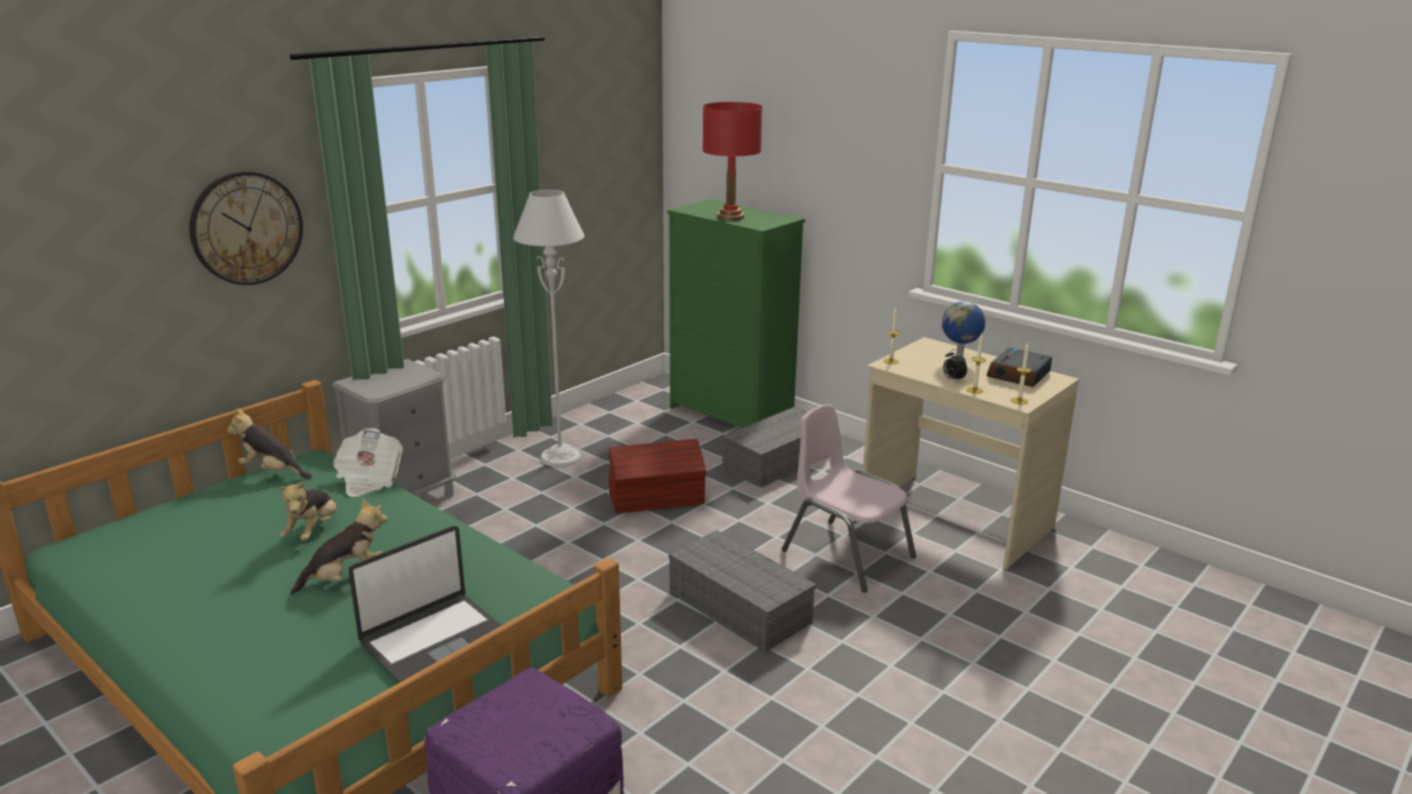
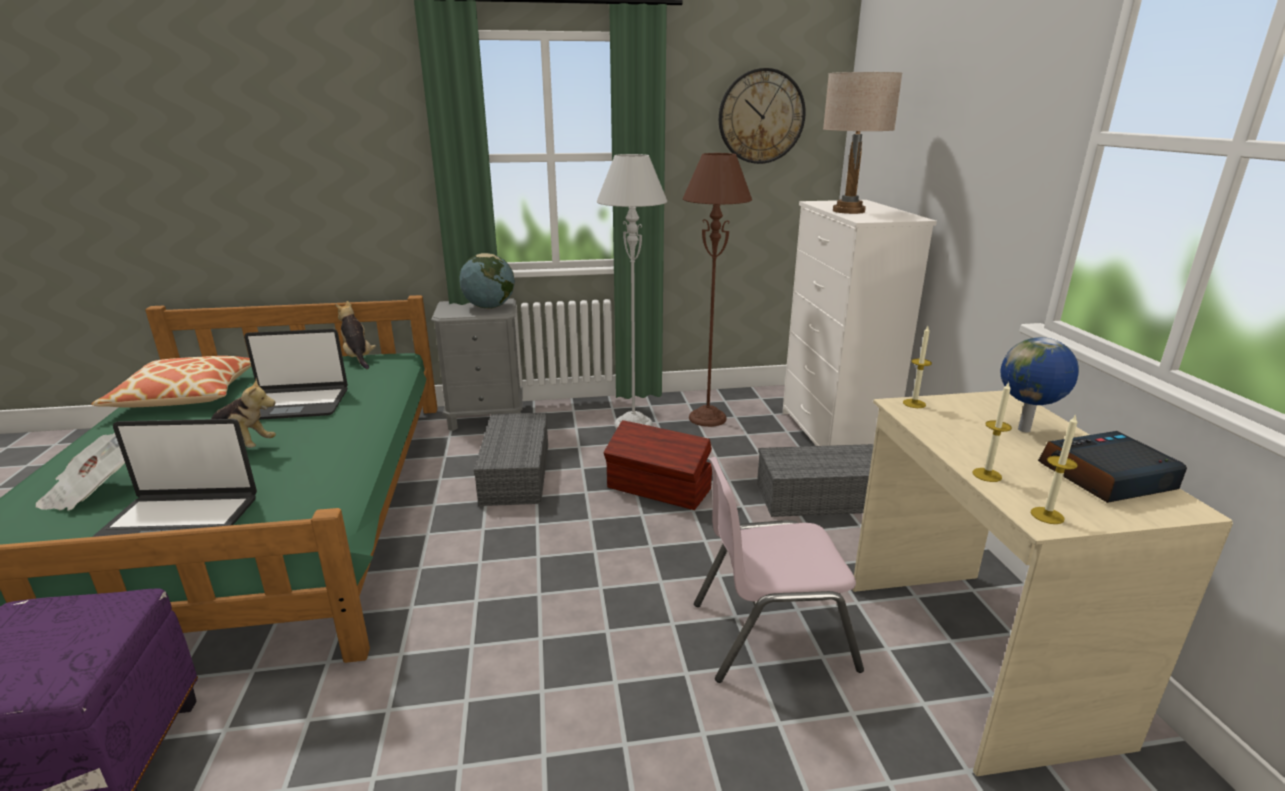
camera: 40 degrees right, 0 degrees up
wall clock [189,171,303,285] -> wall clock moved to [719,68,806,164]
plush toy [279,480,336,541] -> laptop [244,329,348,420]
newspaper [333,428,403,497] -> newspaper moved to [36,433,125,511]
green dresser [667,199,805,428] -> white dresser [782,200,937,446]
grey storage box [668,530,816,652] -> grey storage box moved to [474,413,548,506]
red table lamp [703,102,763,221] -> beige table lamp [823,72,902,214]
pink chair [782,404,916,593] -> pink chair turned 90 degrees counterclockwise [694,457,864,683]
alarm clock [943,349,967,383] -> none
none -> pillow [91,356,252,408]
none -> globe [459,253,515,309]
none -> brown floor lamp [683,153,752,427]

